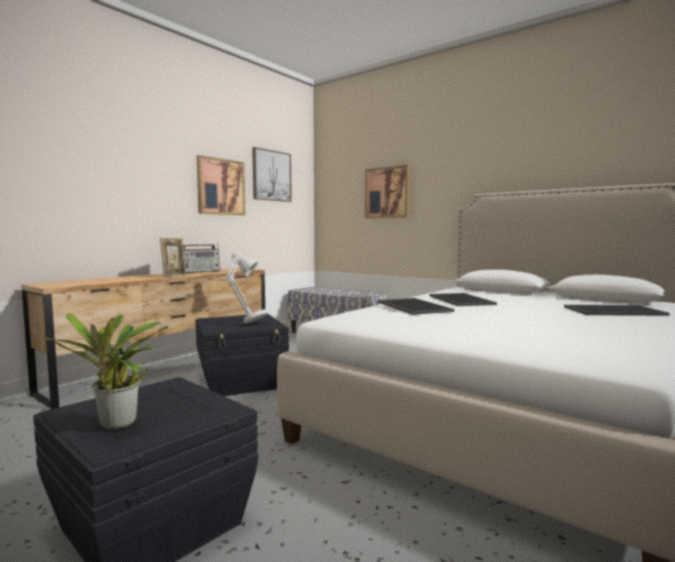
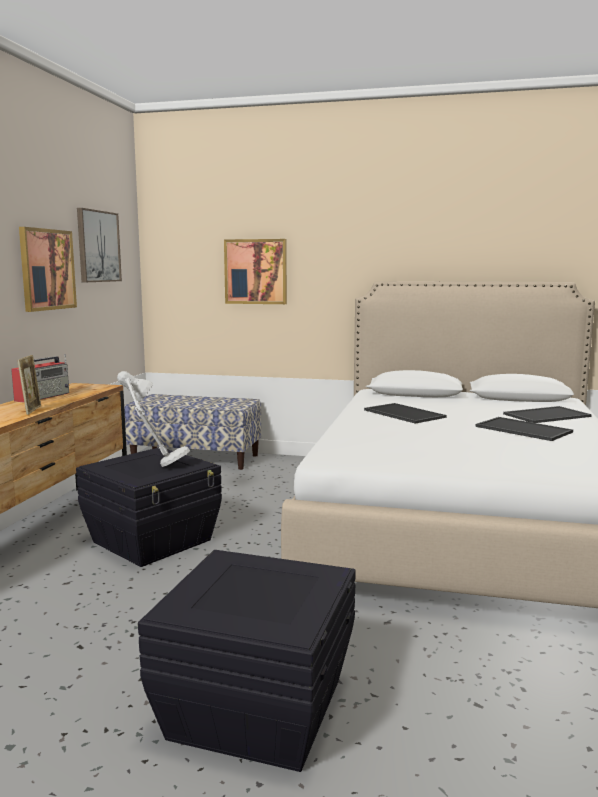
camera: 25 degrees left, 5 degrees up
potted plant [45,313,168,430] -> none
tray [377,298,454,315] -> tray moved to [475,417,573,441]

